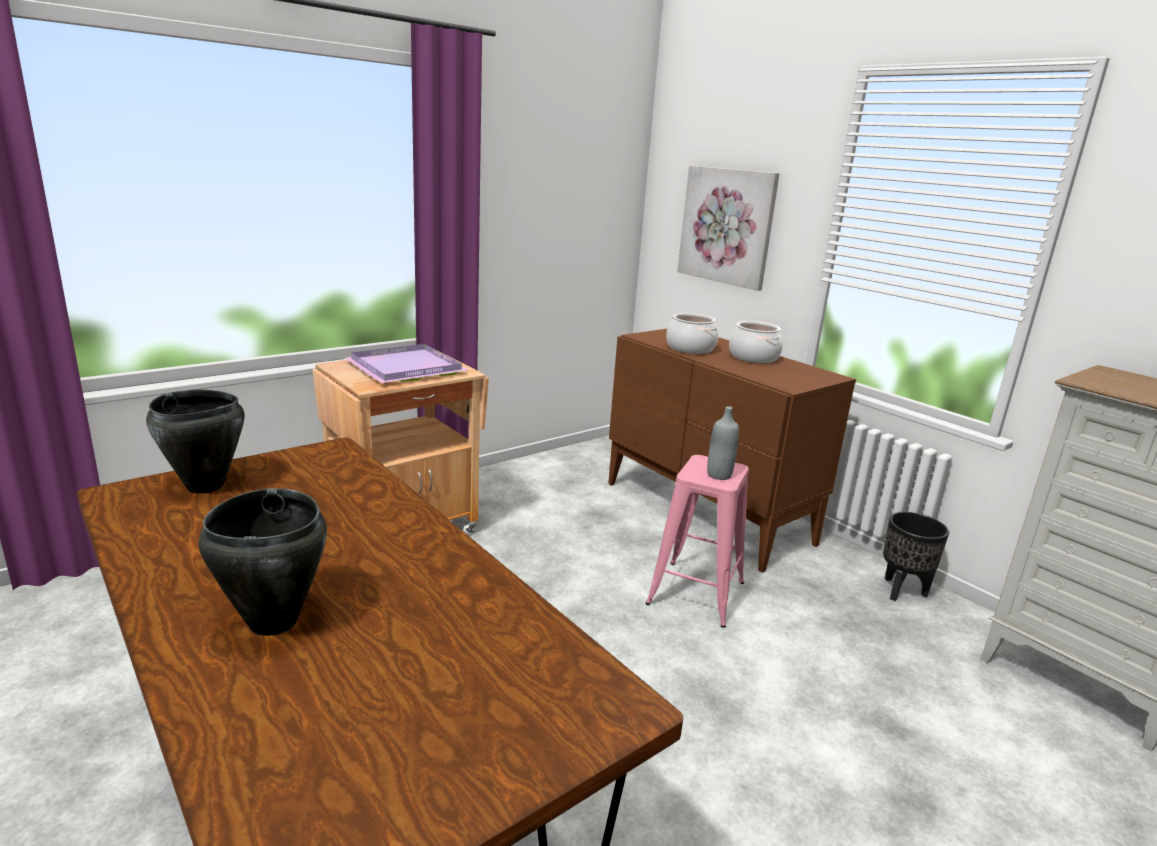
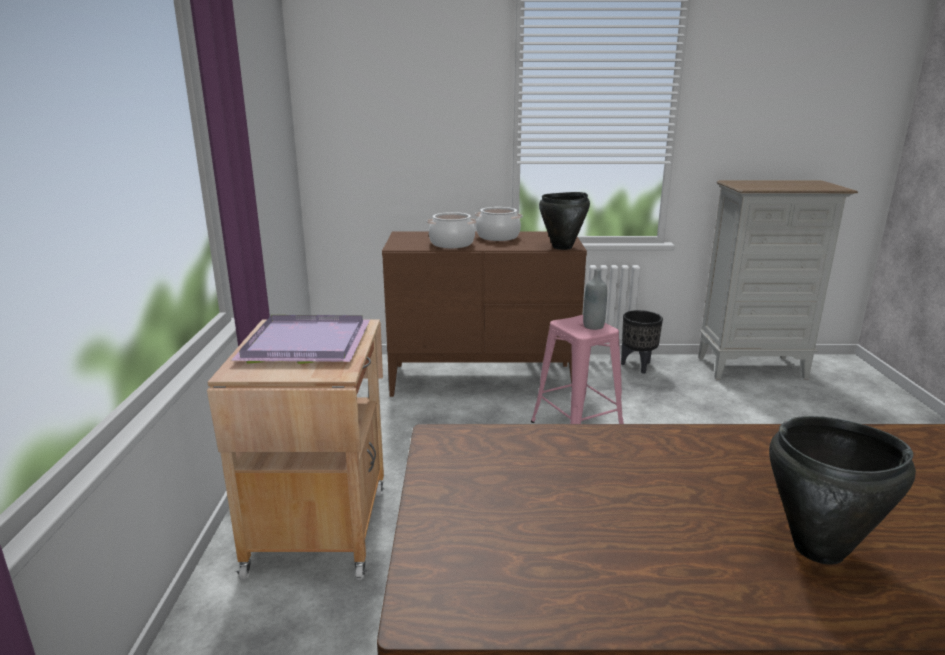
camera: 50 degrees left, 0 degrees up
black cooking pot [146,390,245,493] -> black cooking pot moved to [539,192,590,250]
picture [677,165,779,291] -> none

